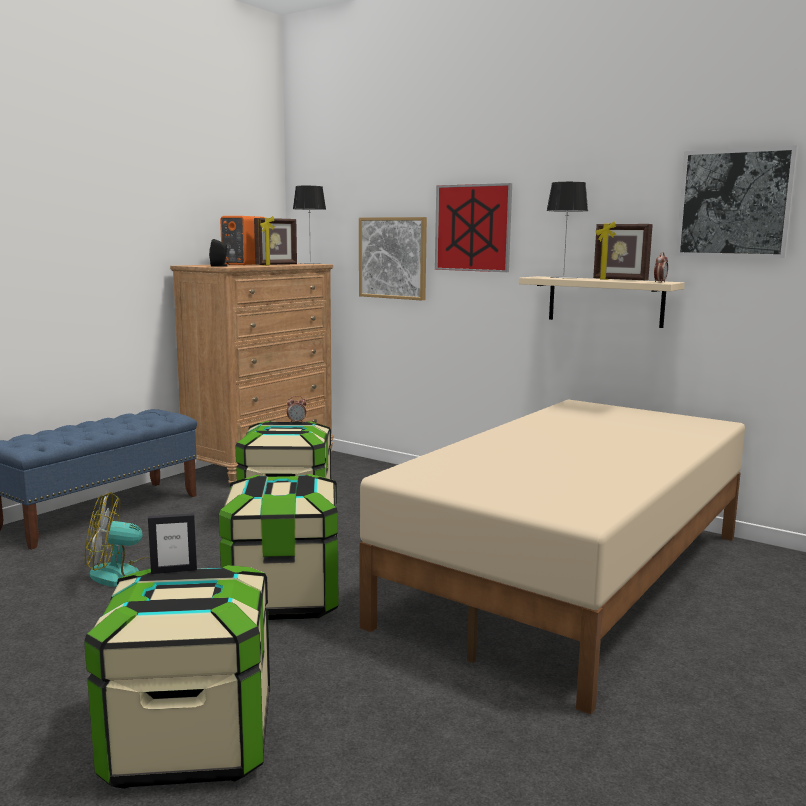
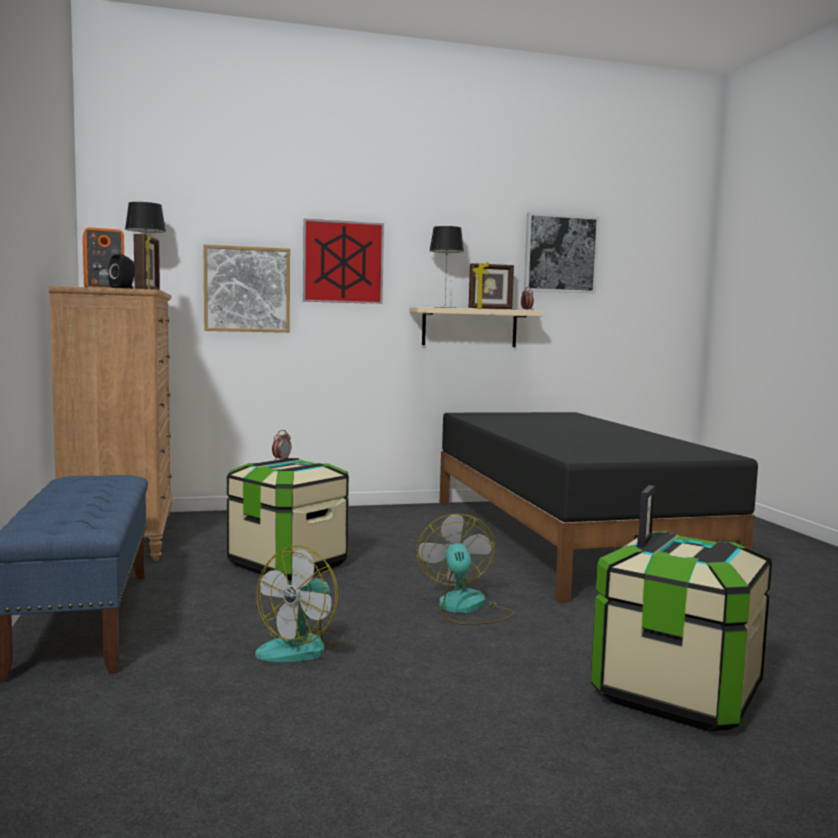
camera: 50 degrees left, 5 degrees down
storage box [219,474,339,620] -> fan [416,514,515,625]
beige bed [359,399,745,715] -> black bed [440,412,758,603]

